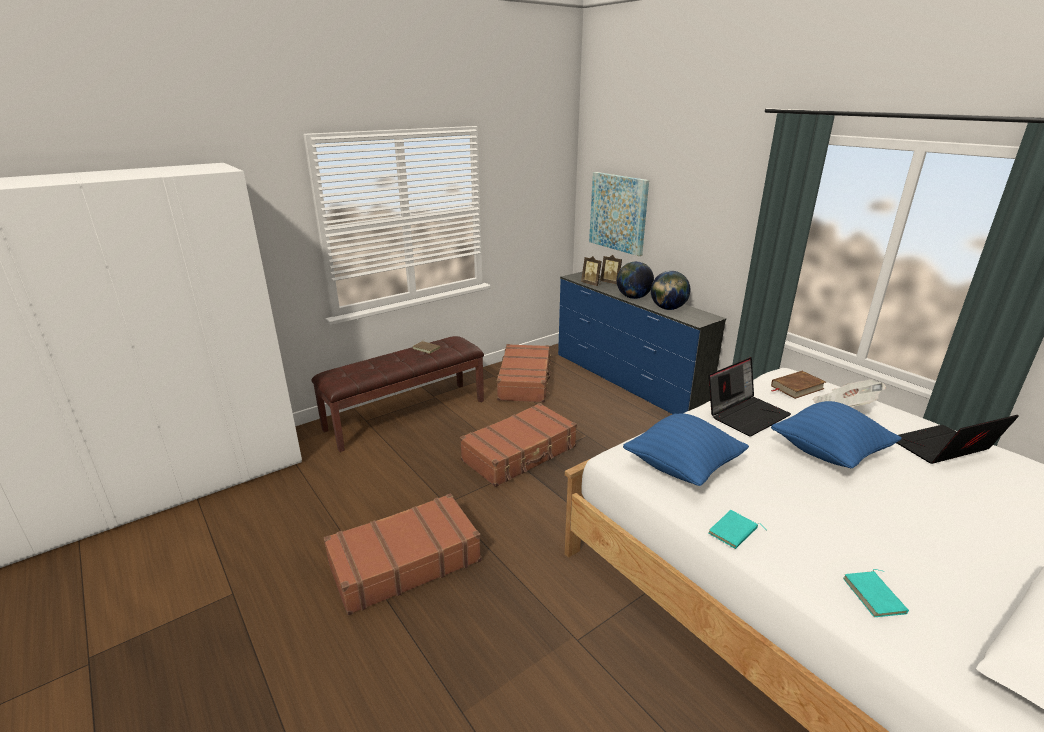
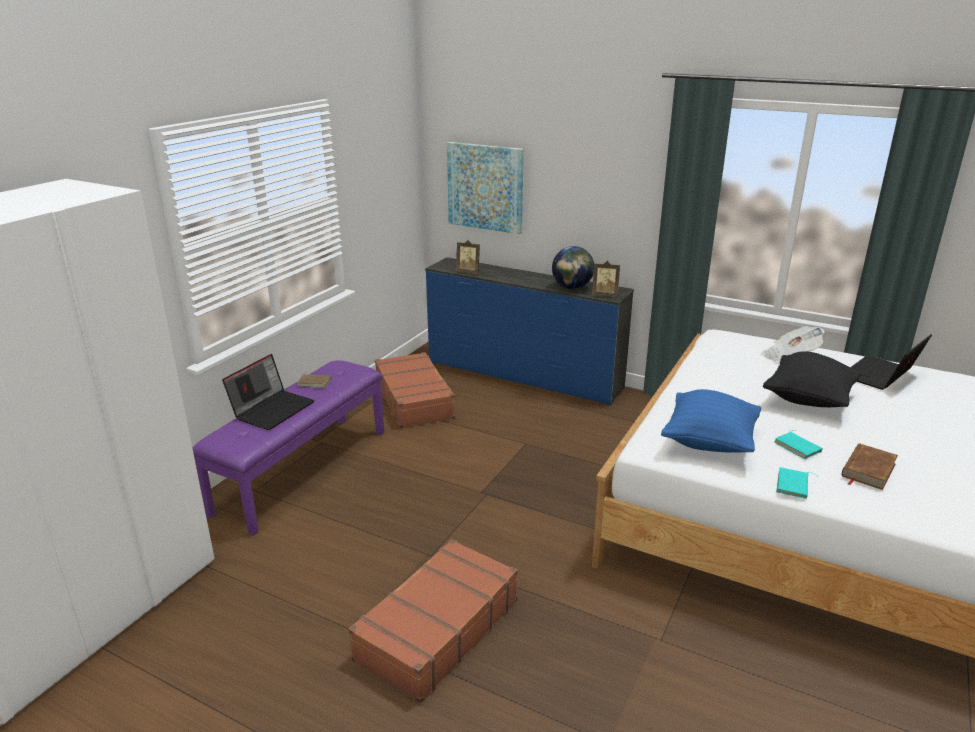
camera: 25 degrees left, 0 degrees up
brown bench [312,336,484,452] -> purple bench [192,360,384,536]
brown suitcase [460,403,577,487] -> none
picture frame [601,255,622,284] -> picture frame moved to [592,261,620,297]
globe [617,261,654,299] -> none
laptop [708,357,791,437] -> laptop moved to [222,354,315,430]
brown book [771,371,826,399] -> brown book moved to [842,443,898,490]
blue pillow [771,401,902,468] -> black pillow [763,351,862,407]
turquoise book [843,569,909,617] -> turquoise book moved to [774,430,823,459]

